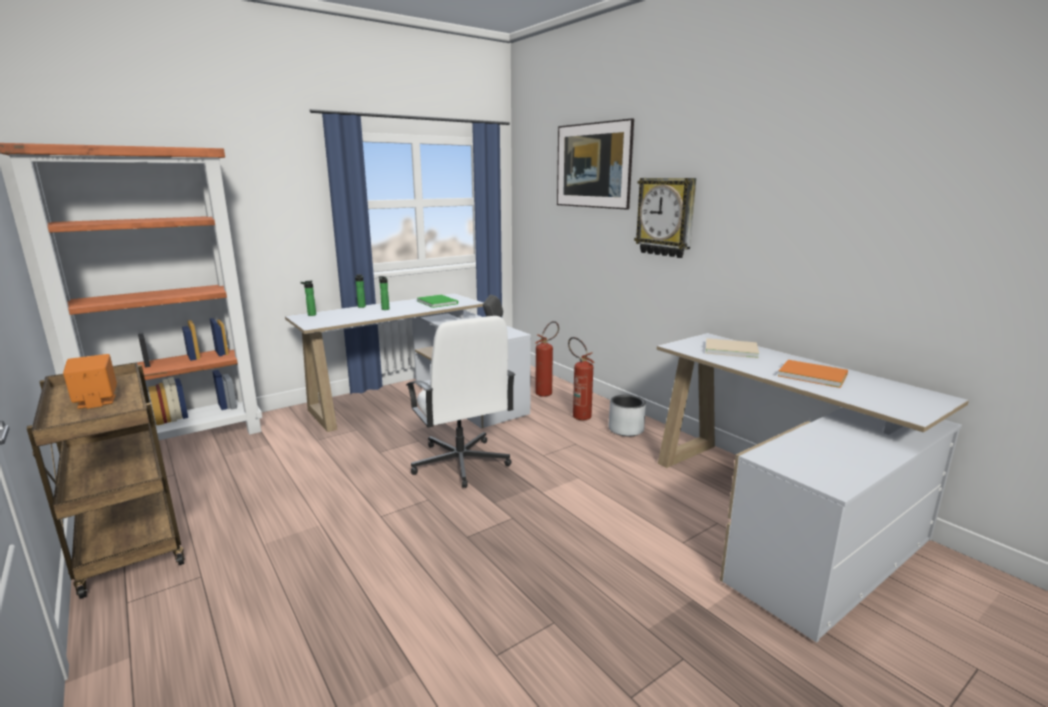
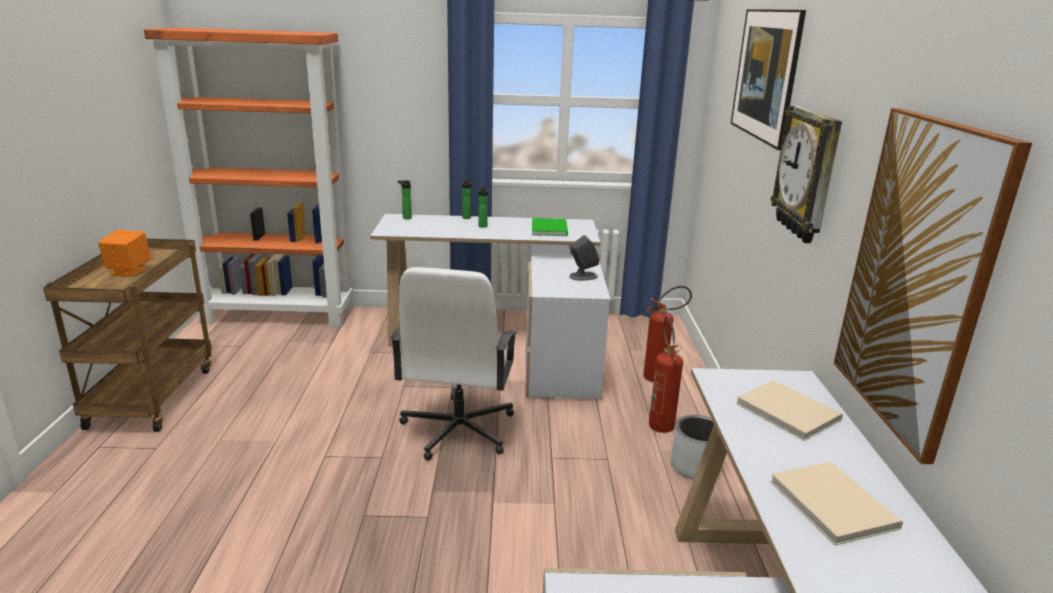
camera: 35 degrees right, 5 degrees up
orange book [778,360,848,388] -> beige book [770,462,903,545]
none -> picture [834,108,1032,464]

